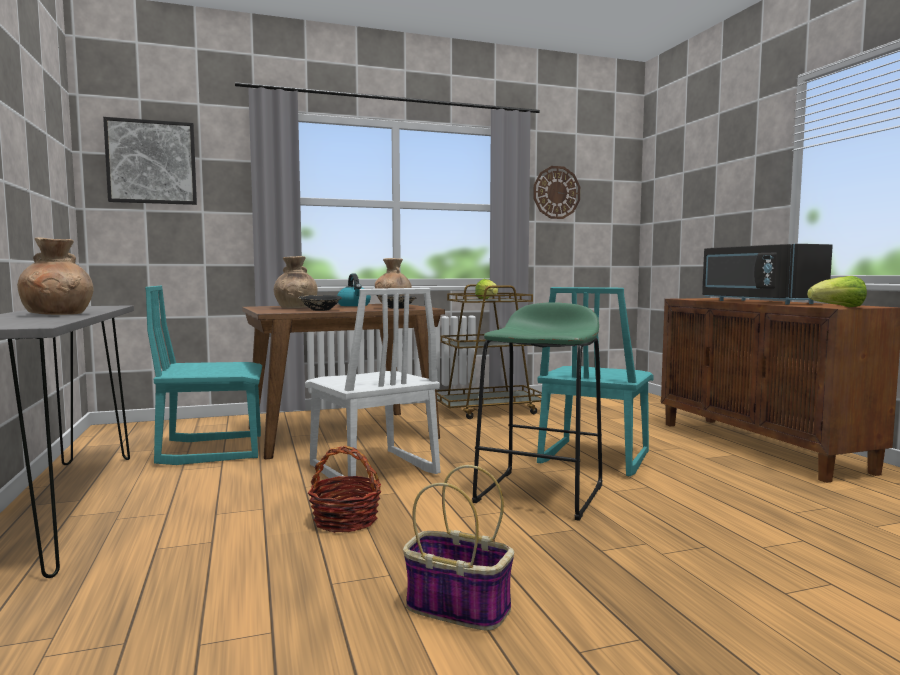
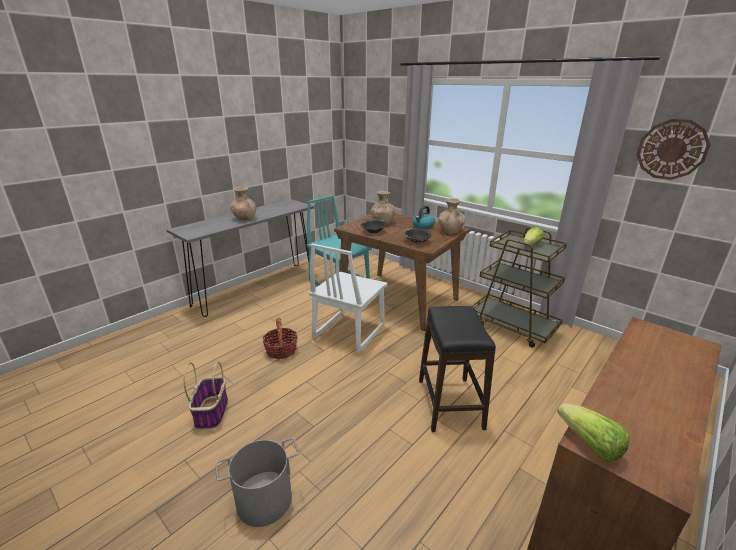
camera: 60 degrees right, 20 degrees up
picture [103,117,197,205] -> none
green stool [472,302,602,521] -> none
turquoise chair [537,287,654,476] -> black stool [419,306,496,432]
black microwave [702,244,833,305] -> none
none -> grey bucket [215,438,299,527]

